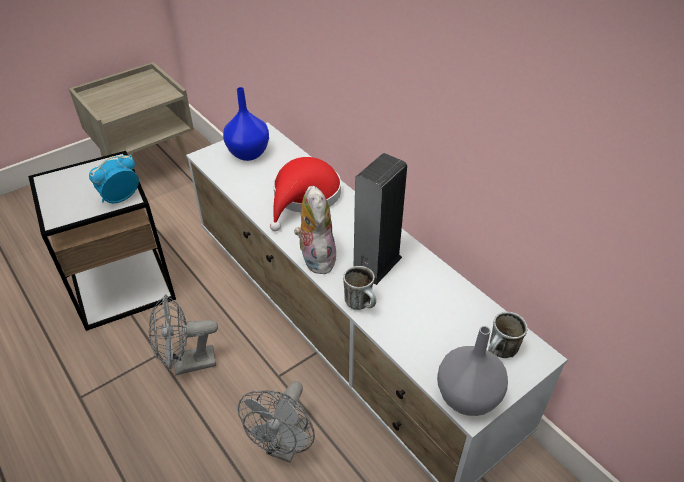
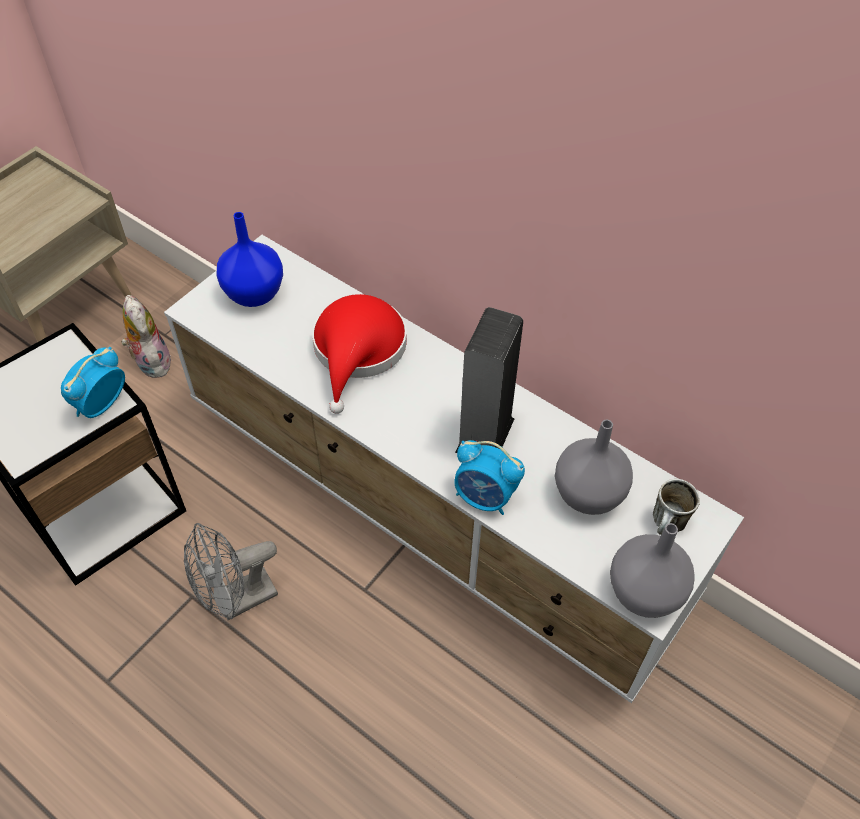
camera: 15 degrees left, 10 degrees up
grey fan [238,381,315,463] -> none
plush toy [294,186,338,274] -> plush toy moved to [121,295,171,378]
mug [343,266,376,310] -> alarm clock [454,440,525,515]
none -> grey vase [555,420,633,515]

